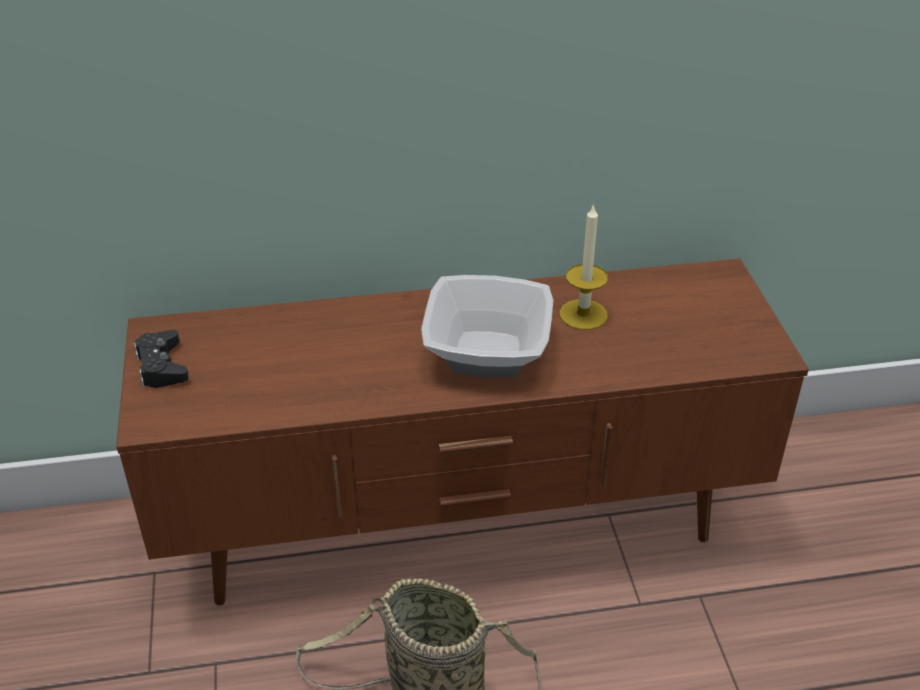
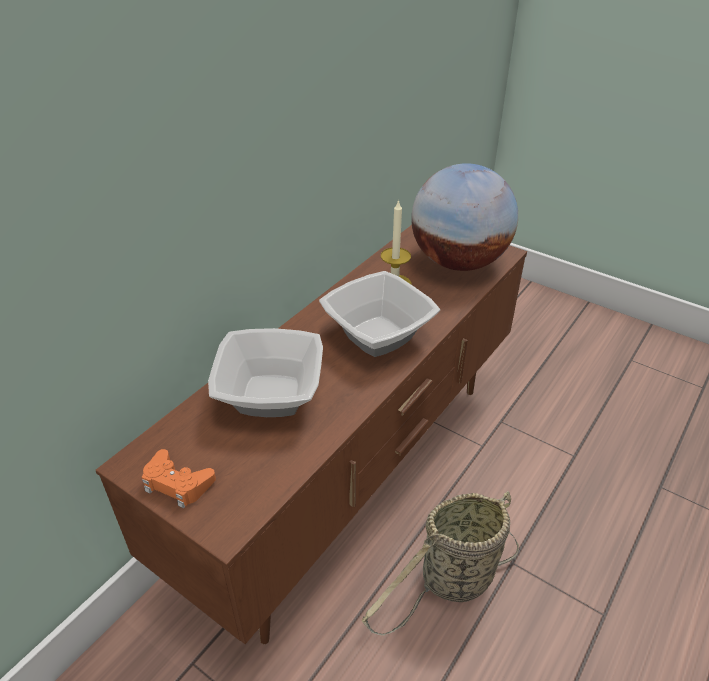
camera: 45 degrees left, 0 degrees up
black game controller [134,330,189,388] -> orange game controller [142,449,216,508]
none -> bowl [208,328,323,417]
none -> globe [411,163,518,271]

